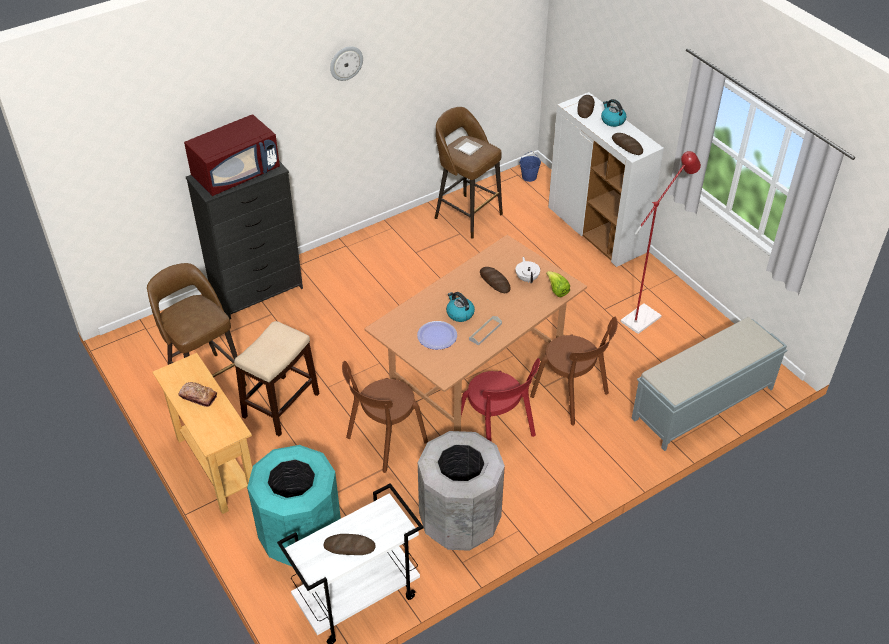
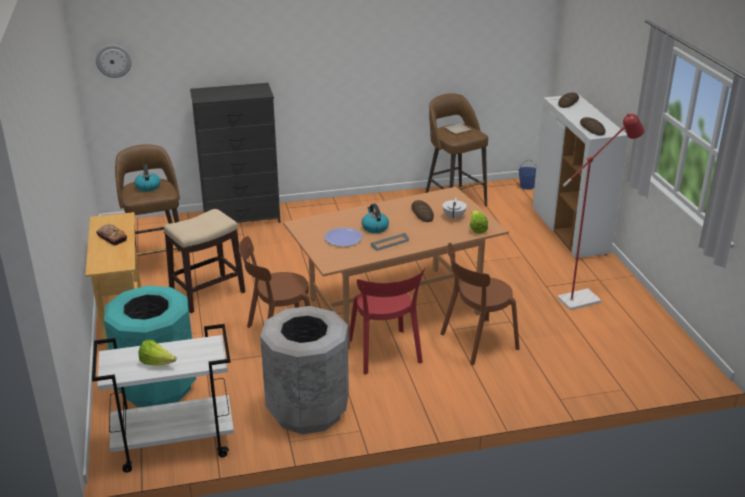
camera: 20 degrees right, 15 degrees down
red microwave [184,114,280,196] -> none
bread [324,534,376,555] -> lettuce [138,340,177,366]
wall clock [330,46,363,81] -> wall clock moved to [96,45,132,78]
brown chair [530,317,618,426] -> brown chair turned 90 degrees clockwise [440,243,520,365]
kettle [601,99,627,127] -> kettle moved to [134,164,160,192]
grey bench [632,317,787,451] -> none

